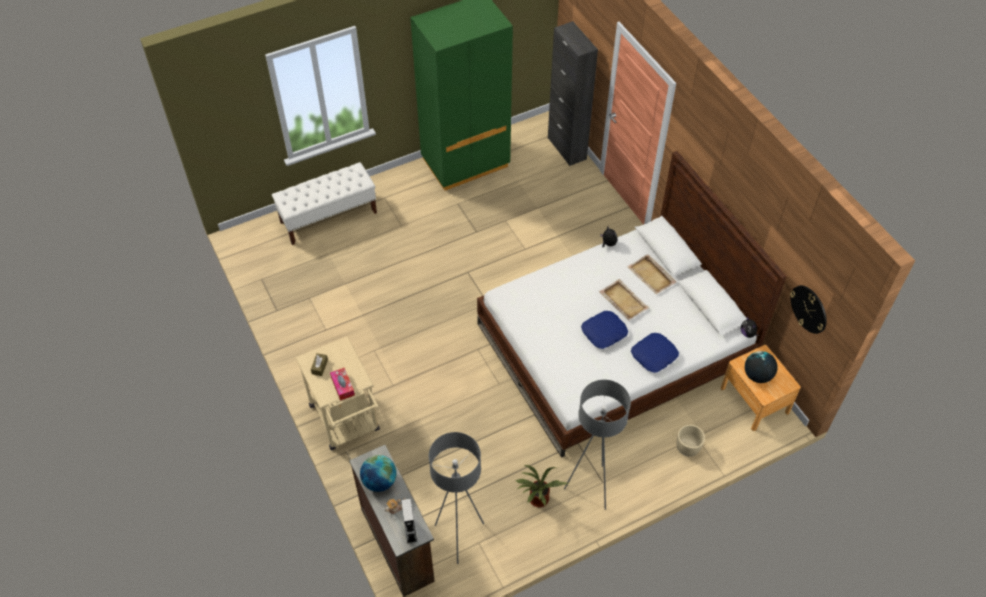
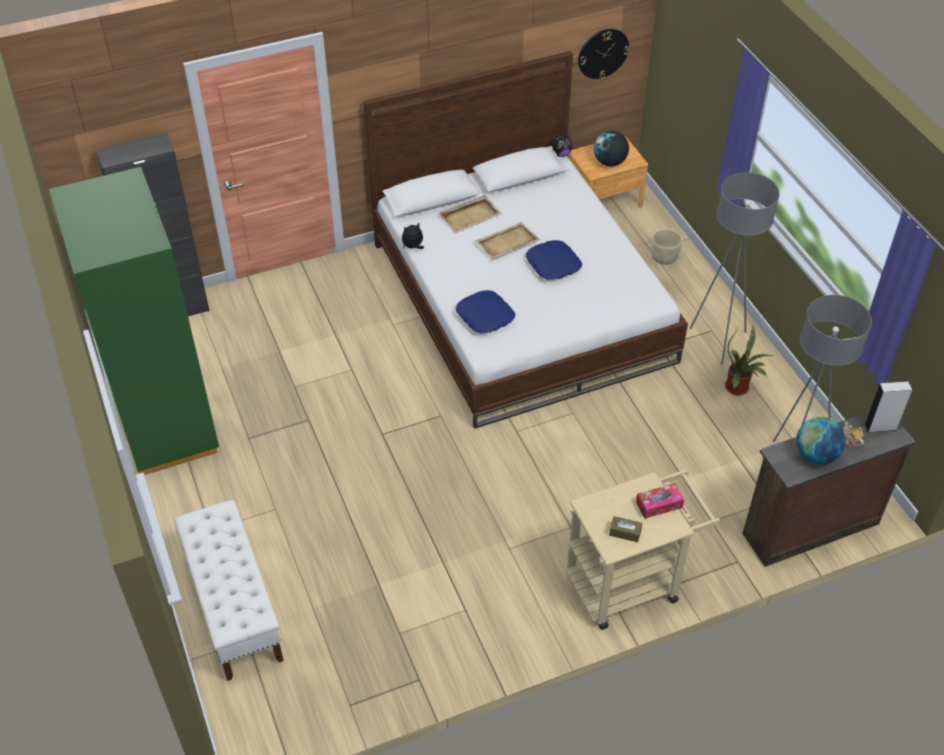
camera: 85 degrees left, 5 degrees down
blue pillow [631,333,679,373] -> blue pillow moved to [456,290,515,334]

